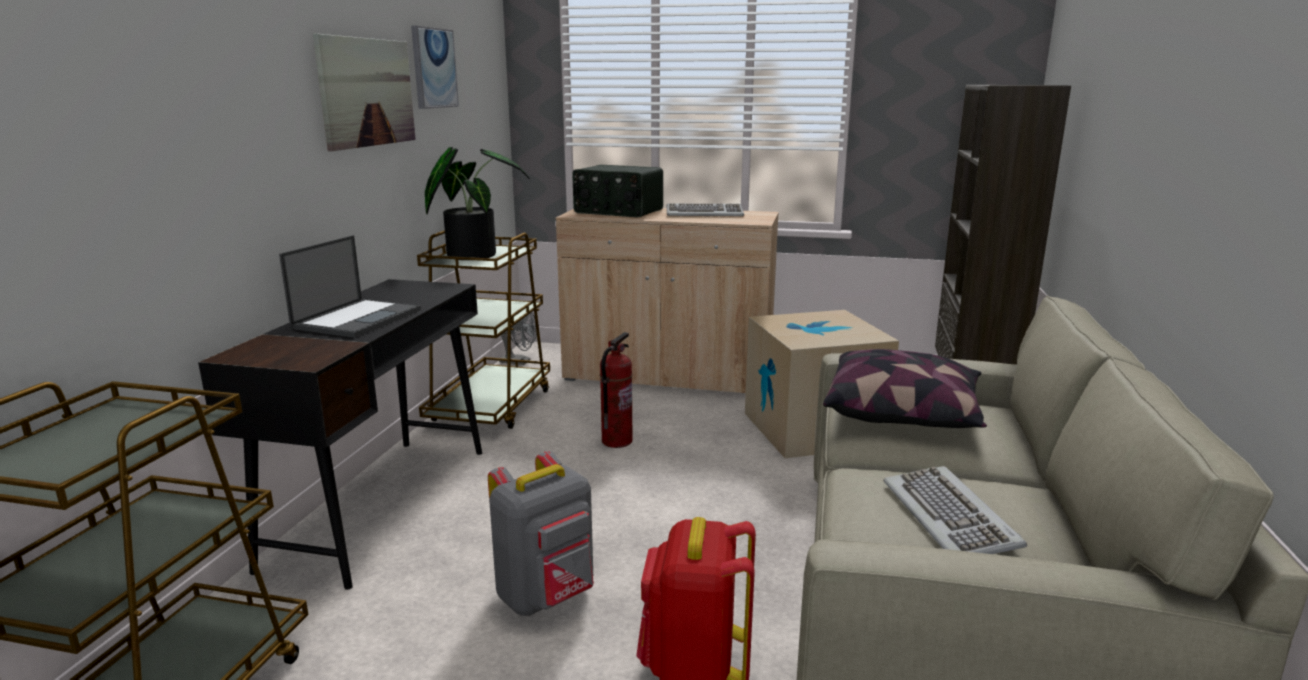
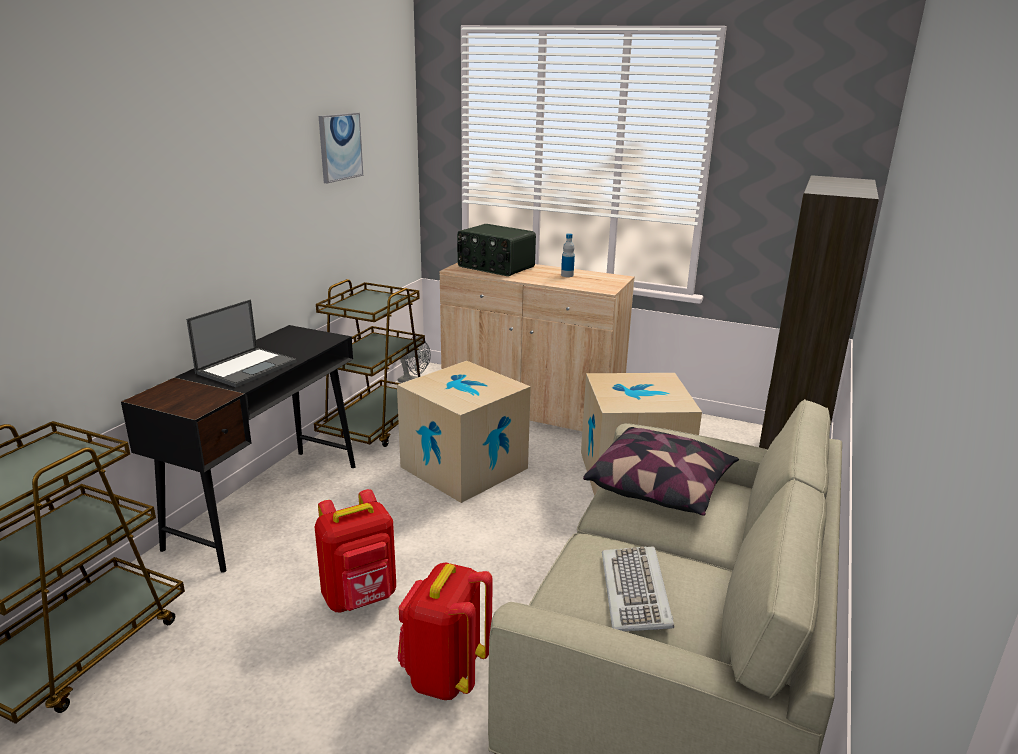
camera: 10 degrees right, 5 degrees up
picture [313,34,416,151] -> none
potted plant [425,147,530,260] -> none
grey backpack [488,451,594,616] -> red backpack [315,489,396,612]
fire extinguisher [600,332,633,448] -> cardboard box [397,361,531,503]
keyboard [667,203,744,216] -> bottle [561,233,575,277]

